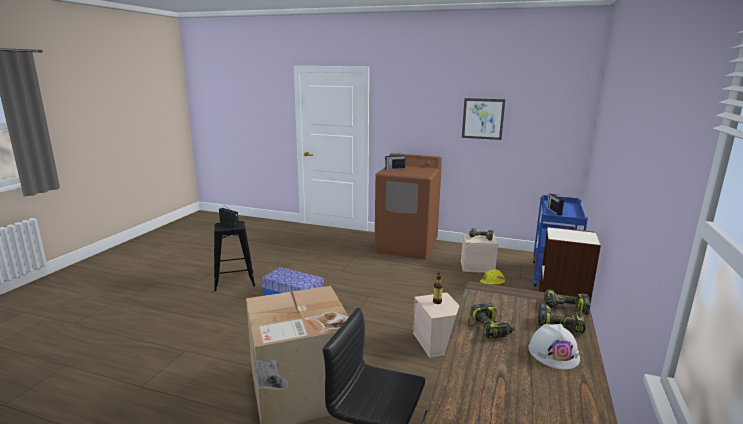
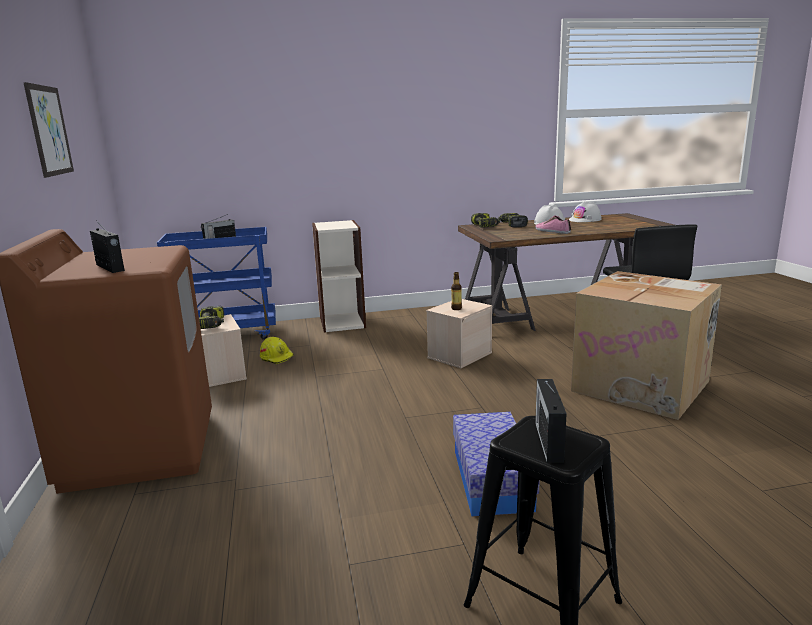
camera: 120 degrees left, 0 degrees up
power drill [470,303,514,339] -> shoe [535,216,571,234]
none -> white hard hat [569,201,602,222]

